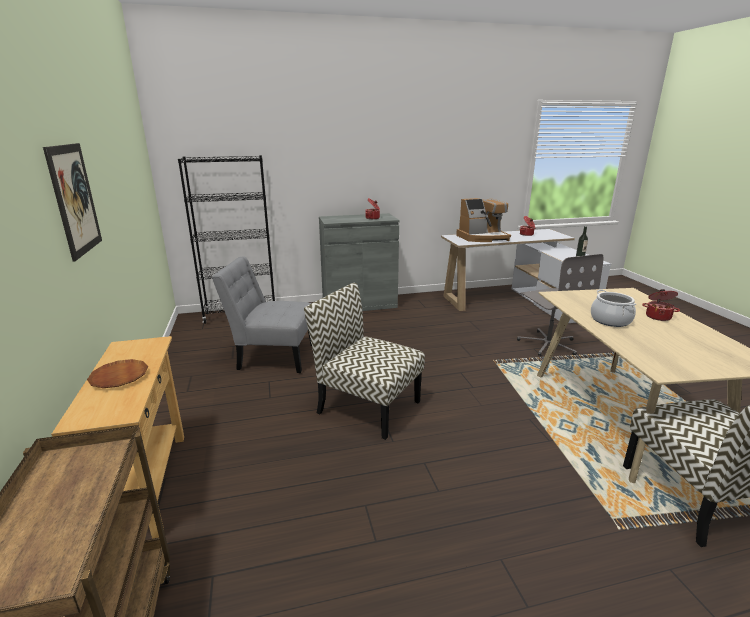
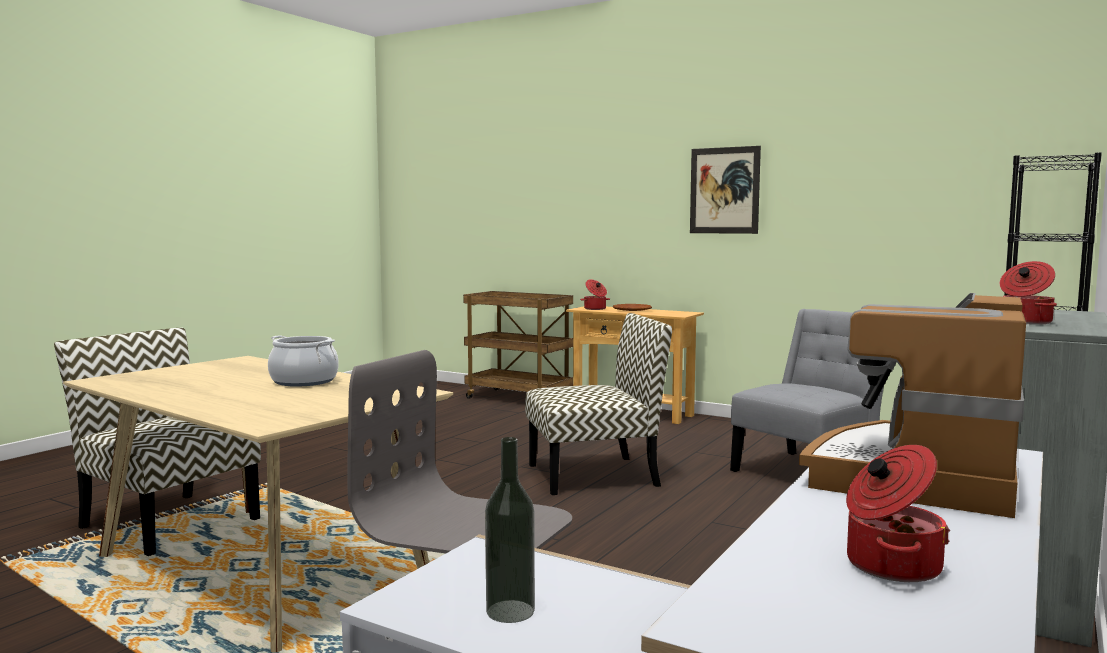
camera: 135 degrees right, 15 degrees down
cooking pot [642,289,680,321] -> cooking pot moved to [580,279,610,310]

